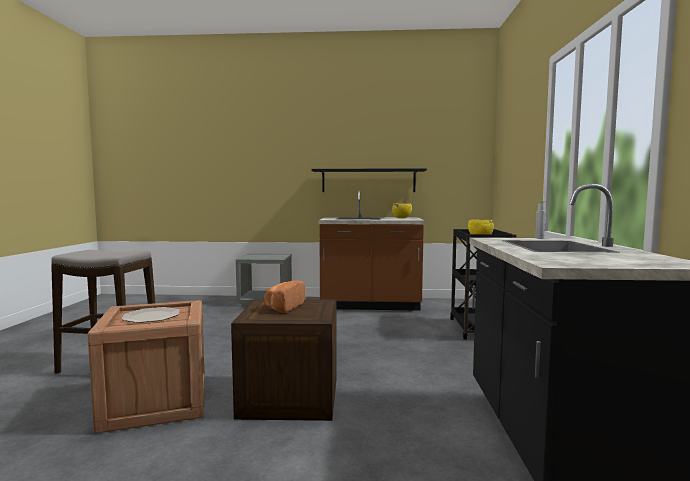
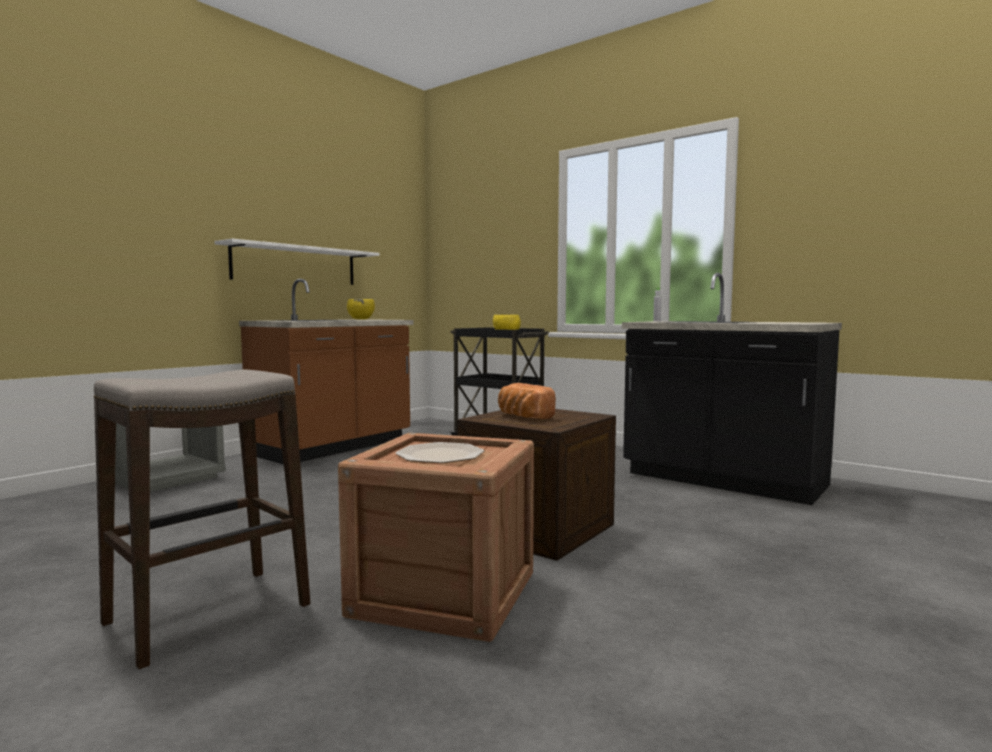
camera: 55 degrees left, 0 degrees up
black shelf [312,168,427,192] -> white shelf [215,239,379,285]

